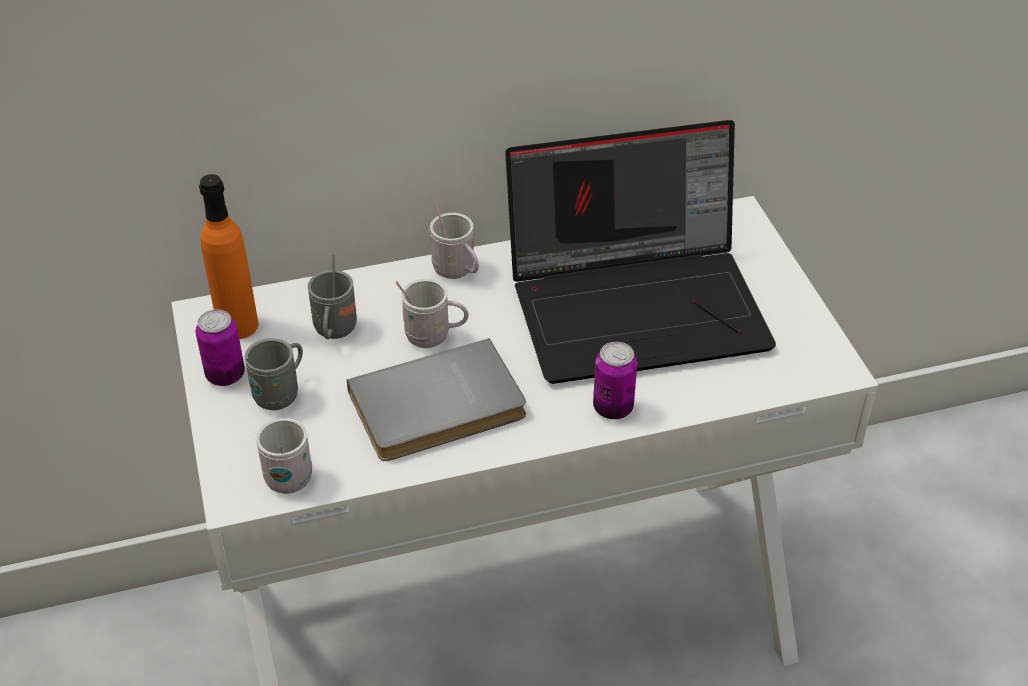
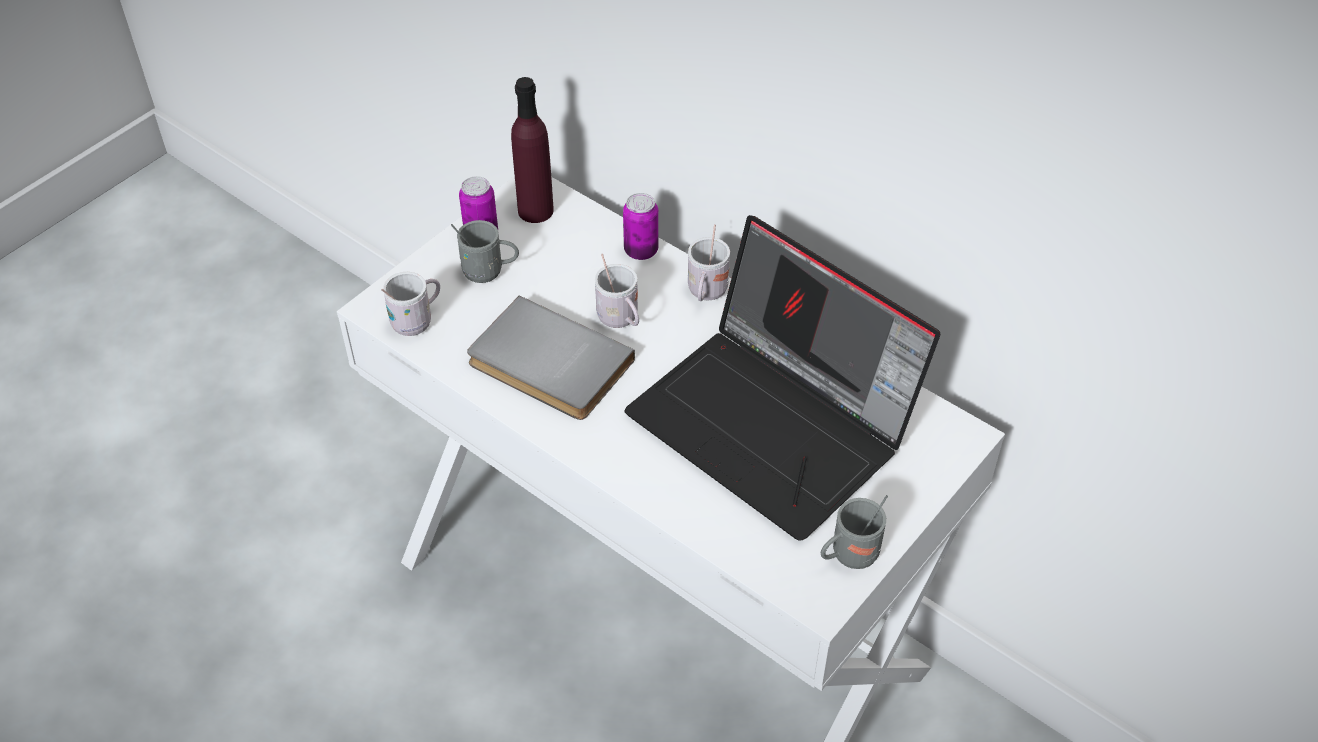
camera: 55 degrees right, 5 degrees up
orange bottle [199,174,258,339] -> purple bottle [511,77,554,223]
grey mug [308,255,357,339] -> grey mug moved to [821,495,888,569]
can [593,342,637,419] -> can moved to [623,193,658,260]

